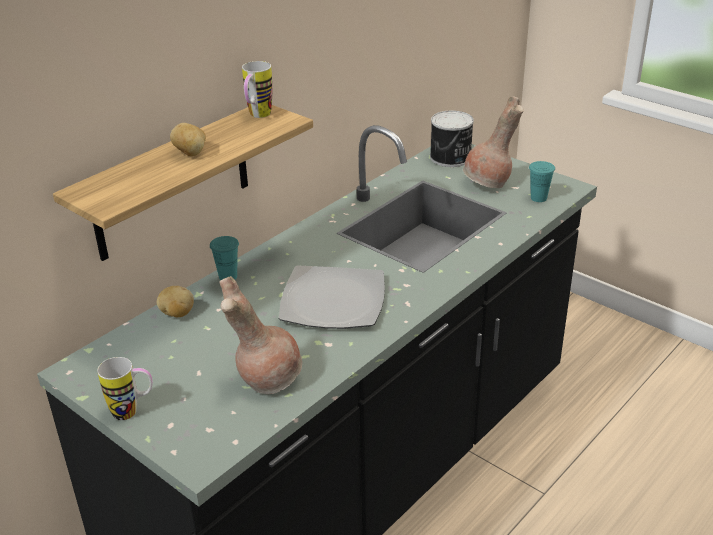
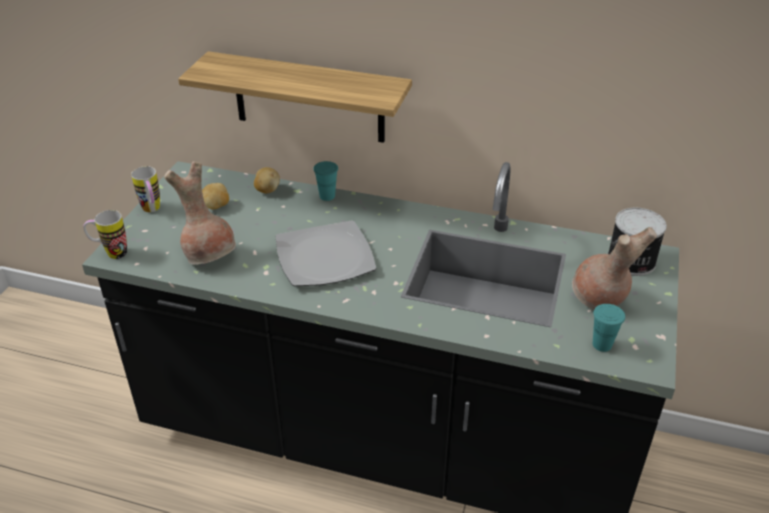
camera: 65 degrees right, 5 degrees up
potato [170,123,206,156] -> potato moved to [202,183,229,209]
mug [242,61,272,118] -> mug moved to [83,210,127,259]

